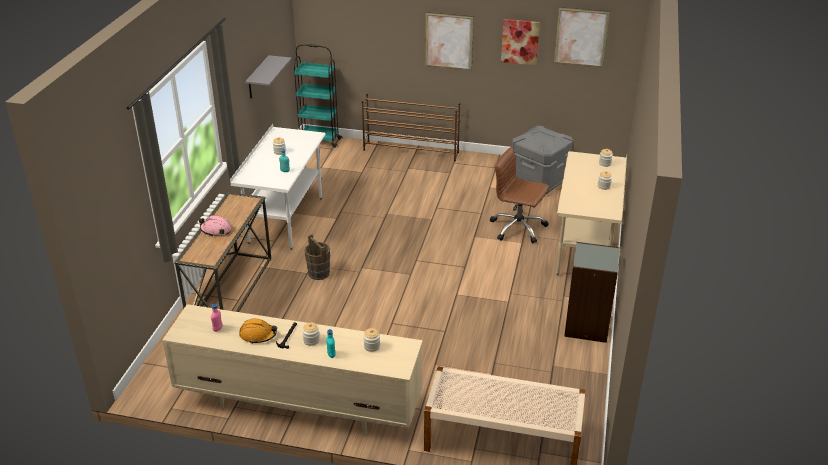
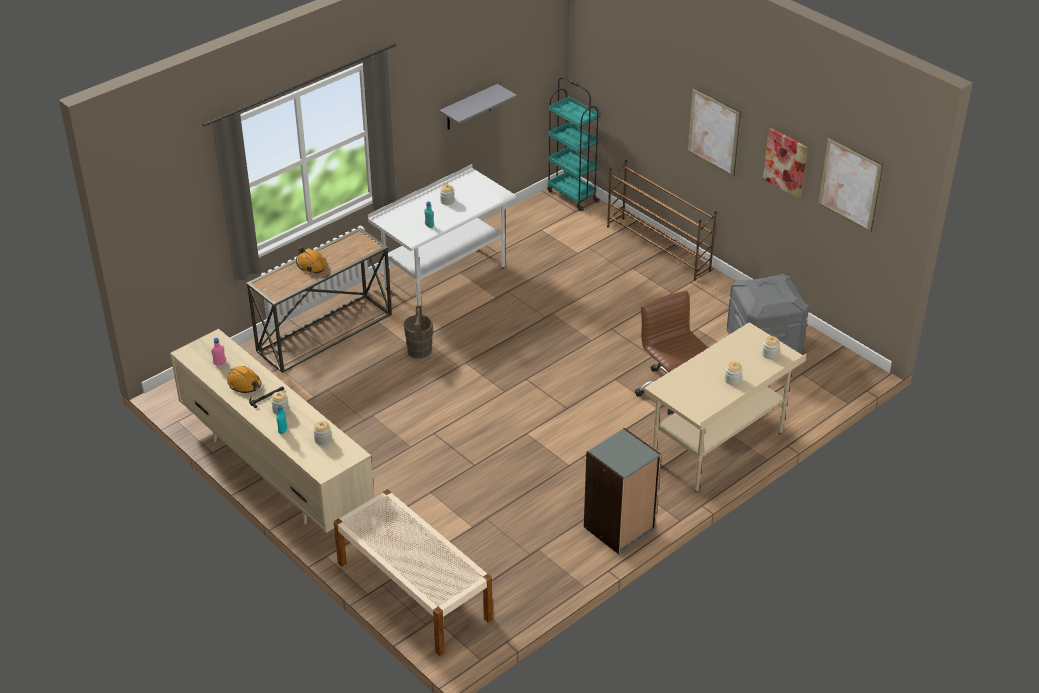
camera: 35 degrees right, 5 degrees up
pink hard hat [199,215,232,236] -> orange hard hat [296,247,326,274]

